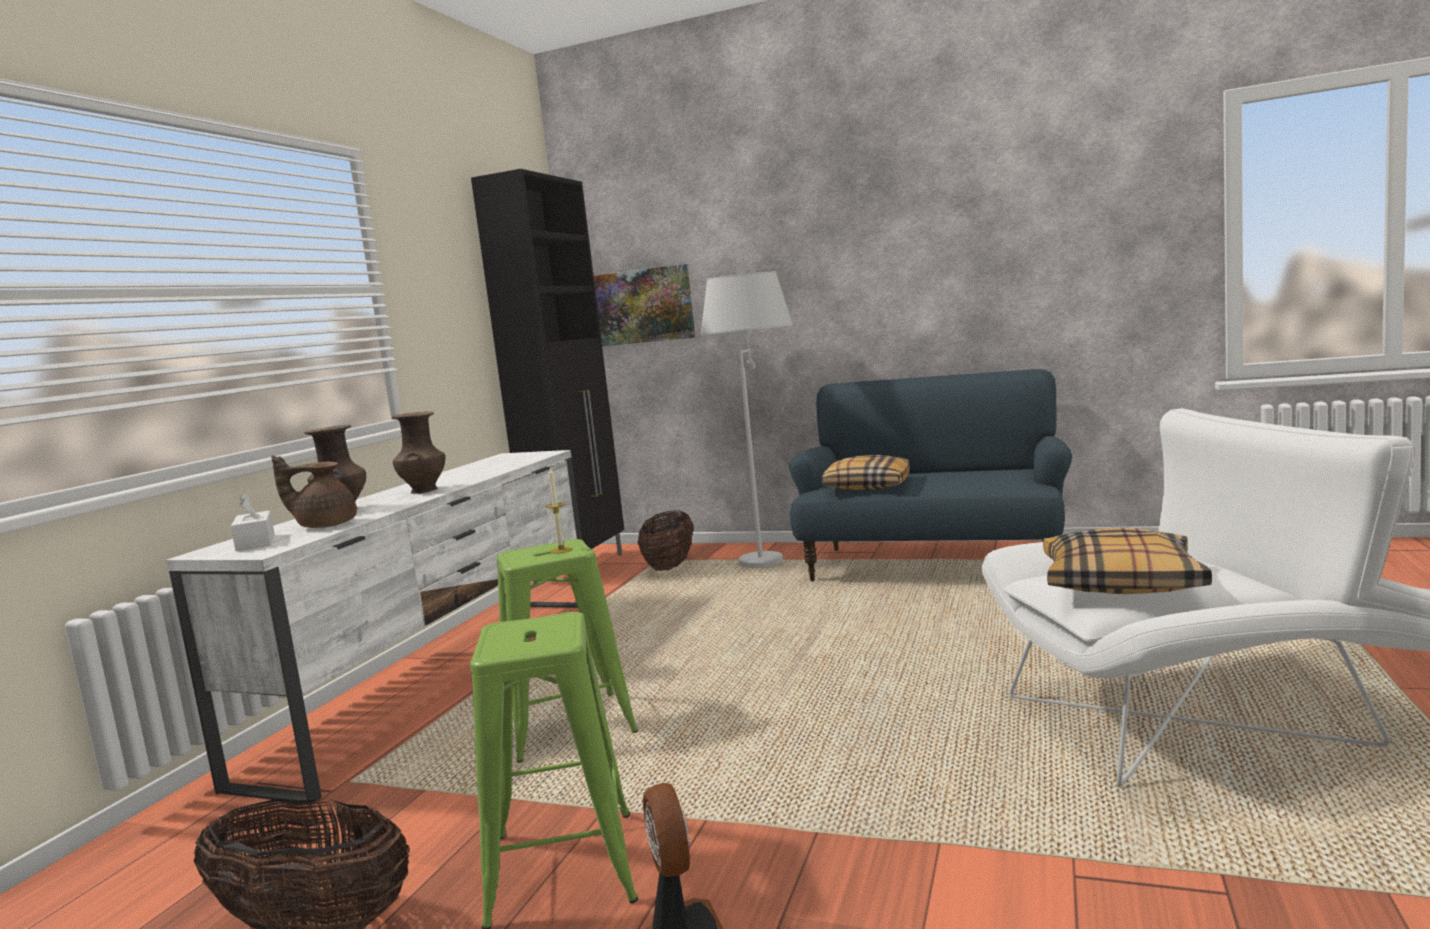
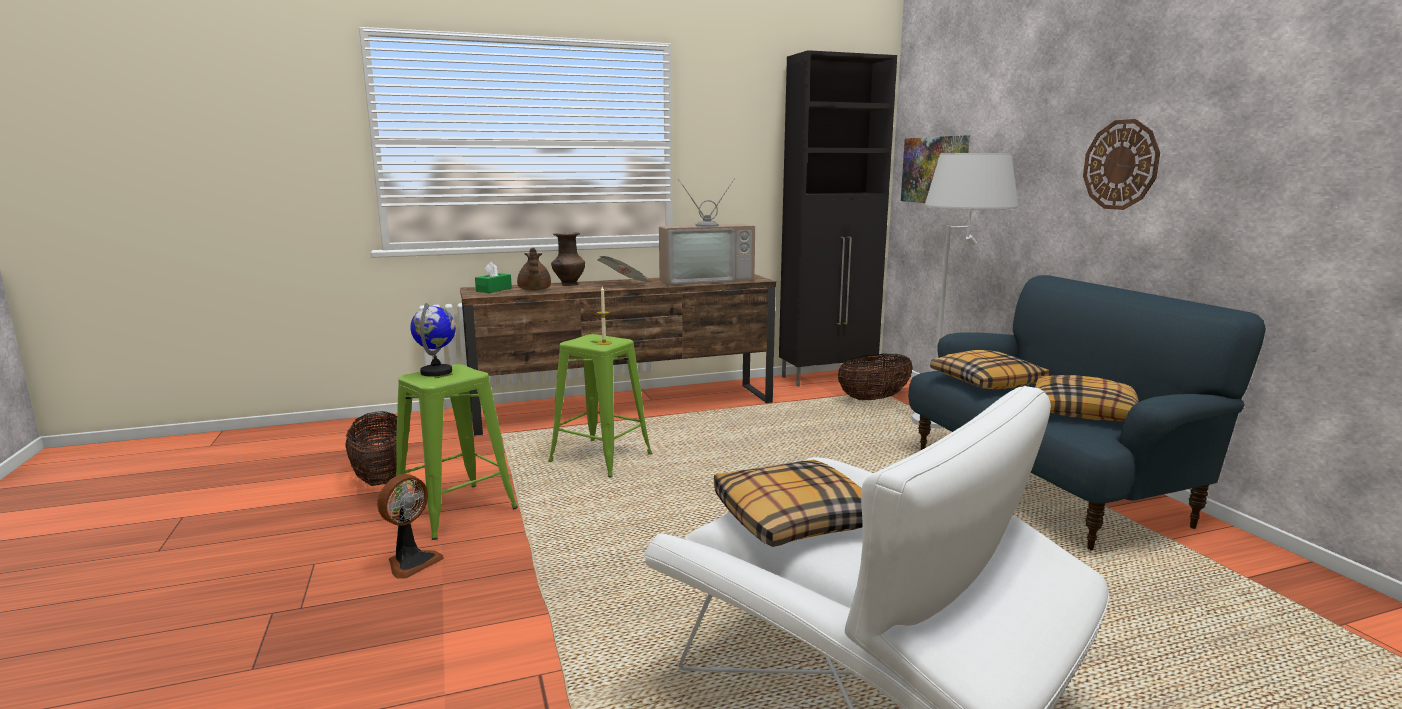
camera: 50 degrees right, 5 degrees up
white tv stand [166,450,582,806] -> brown tv stand [460,274,776,436]
white tissue box [231,494,275,552] -> green tissue box [475,262,512,293]
brown teapot [271,455,357,528] -> brown teapot turned 150 degrees counterclockwise [517,248,551,290]
brown vase [392,411,445,494] -> newspaper [597,256,652,283]
none -> globe [410,303,456,377]
none -> television [659,178,755,285]
none -> pillow [1035,375,1139,421]
none -> wall clock [1083,119,1160,210]

